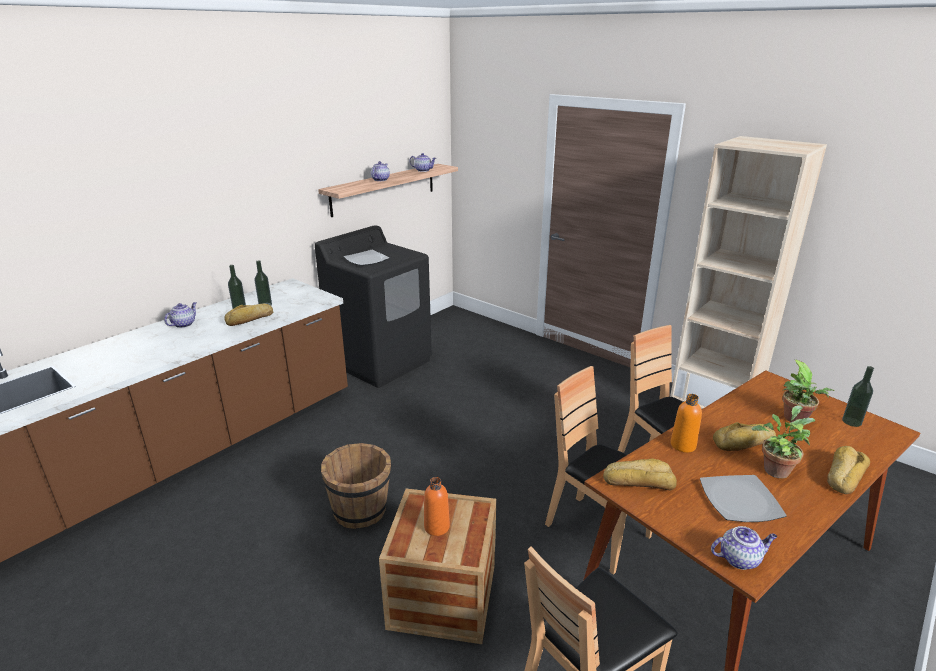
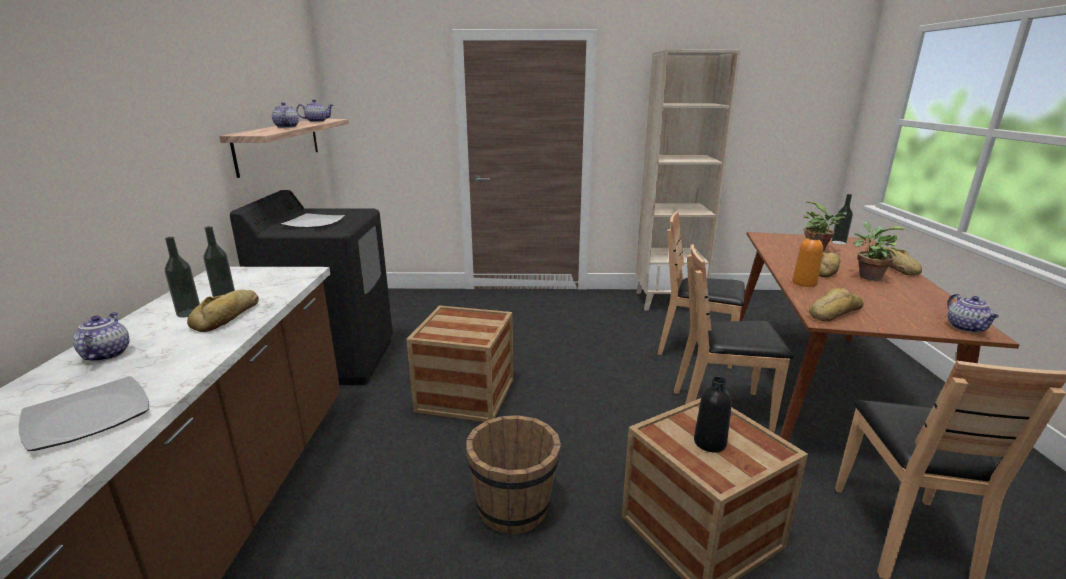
camera: 40 degrees left, 5 degrees down
orange bottle [424,477,450,536] -> black bottle [694,377,732,453]
plate [700,475,787,522] -> plate moved to [19,376,149,451]
teapot [711,526,777,570] -> teapot turned 135 degrees clockwise [947,294,999,333]
none -> crate [406,305,513,422]

